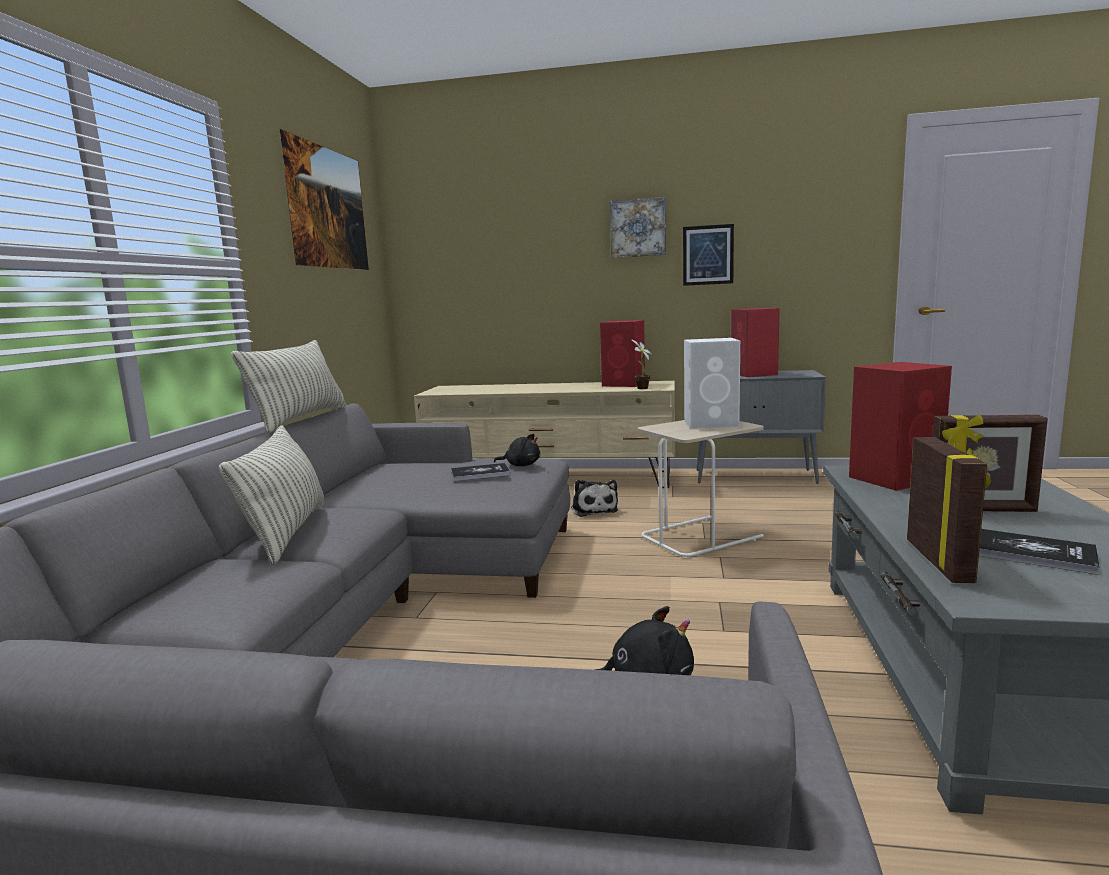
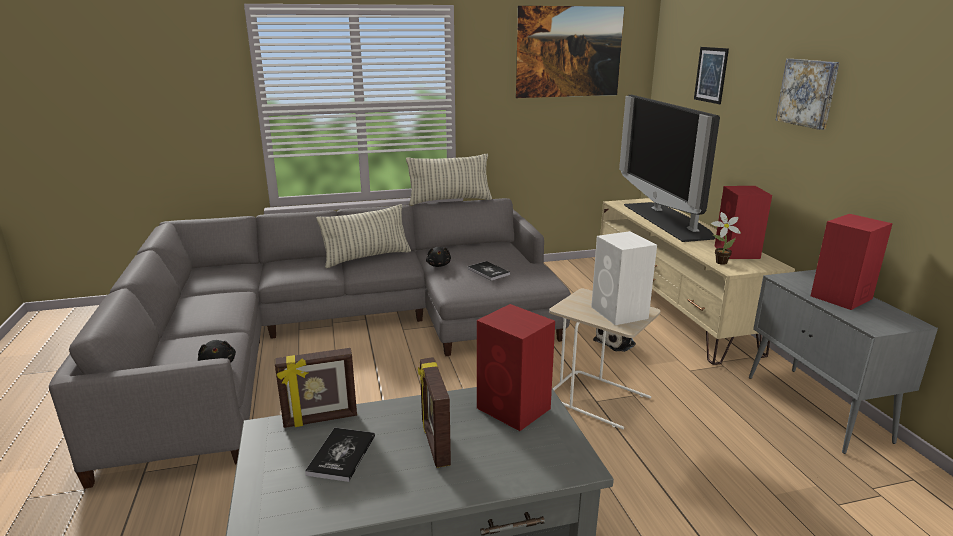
camera: 65 degrees right, 10 degrees up
black plush toy [494,434,540,466] -> black plush toy moved to [426,247,451,267]
picture [683,224,734,286] -> picture moved to [694,47,729,104]
none -> television [619,95,720,242]

